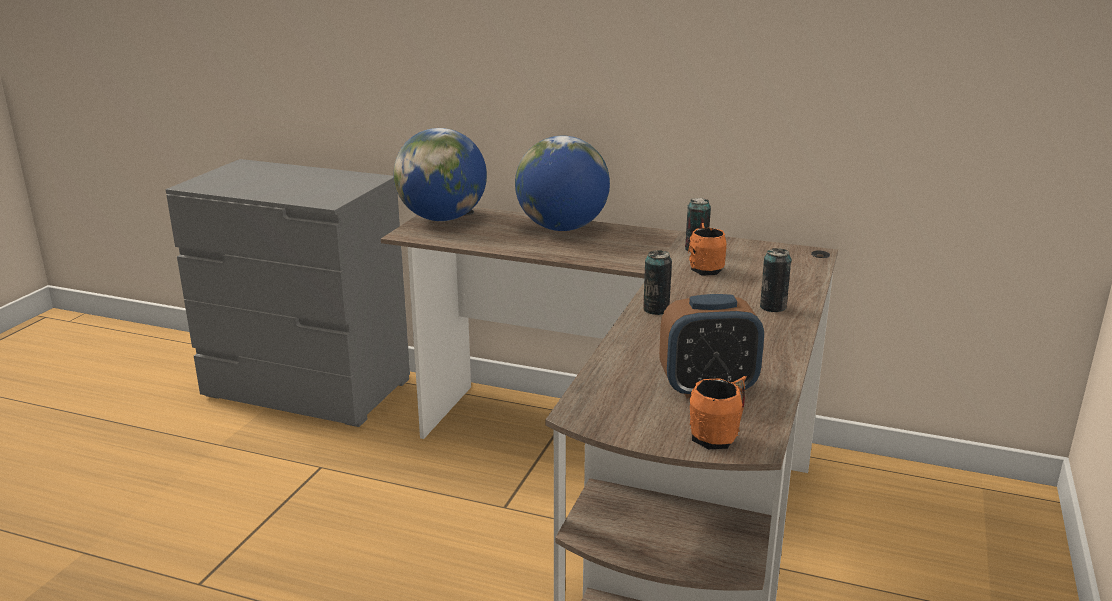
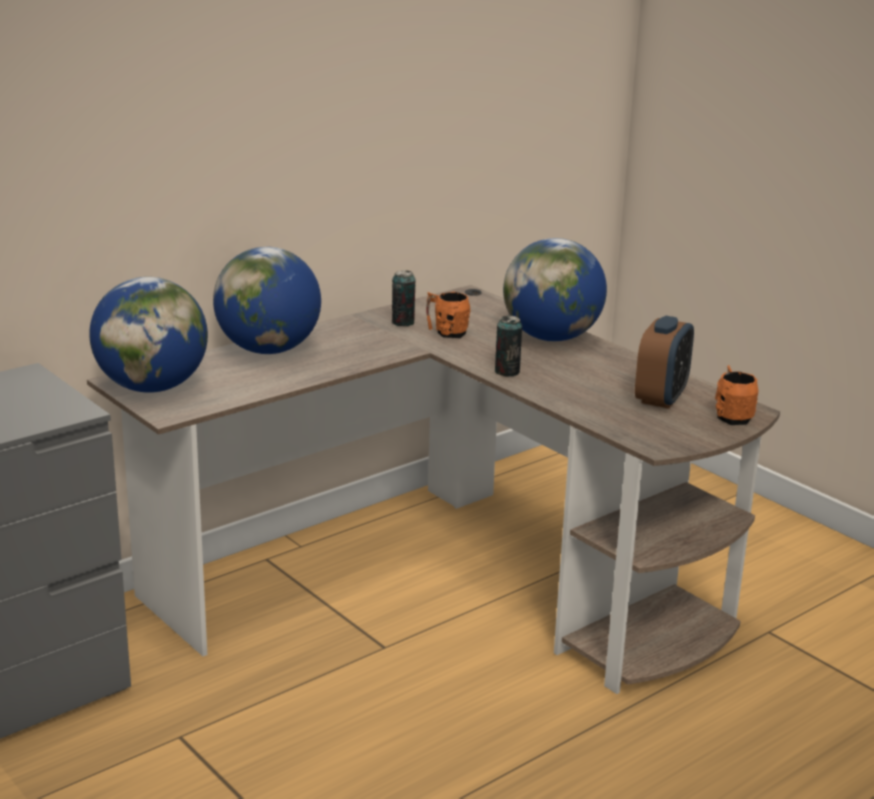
camera: 60 degrees left, 0 degrees up
can [760,248,792,312] -> globe [503,238,607,341]

